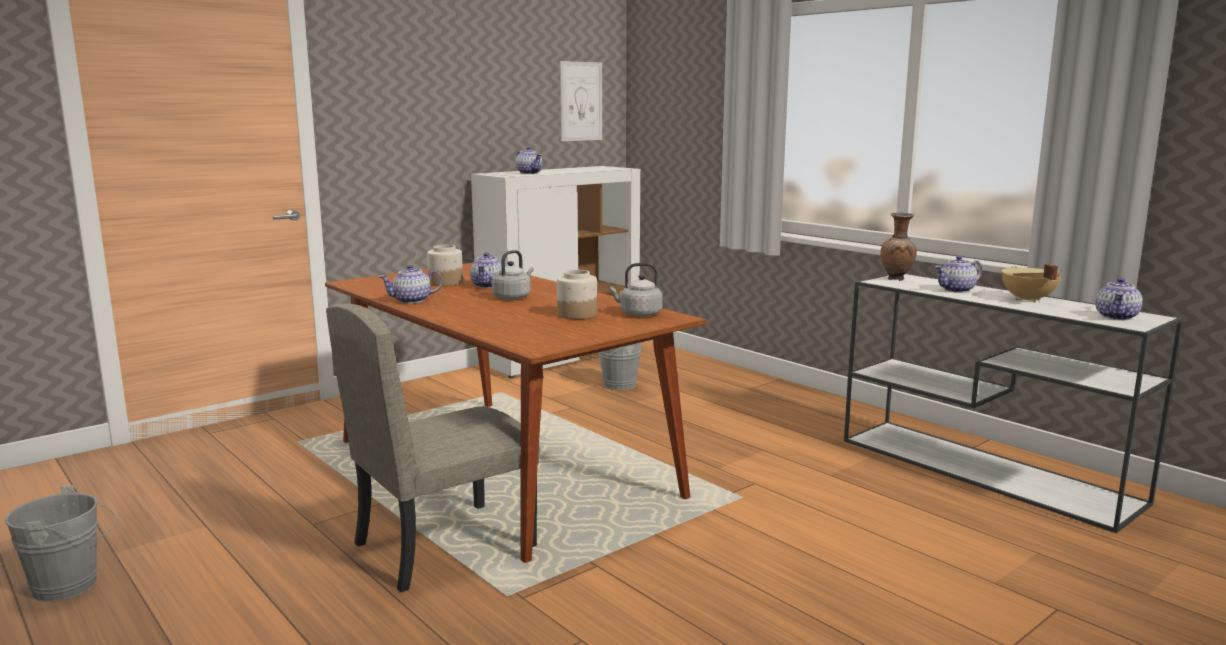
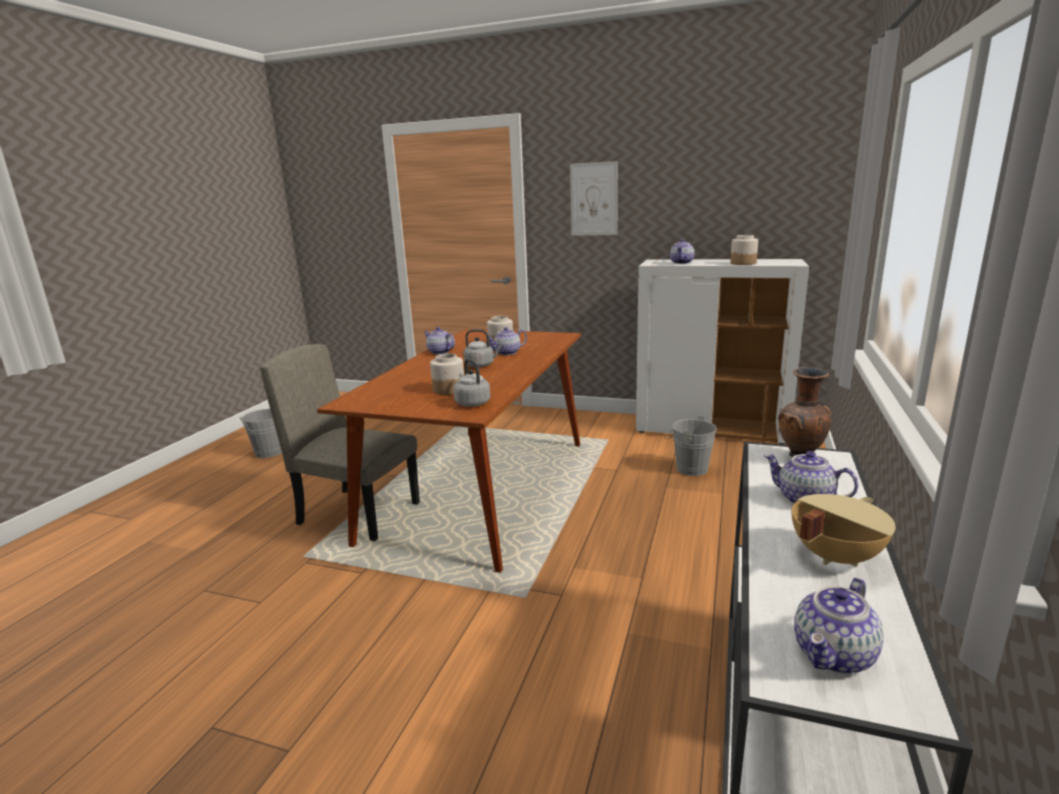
camera: 60 degrees right, 5 degrees up
picture [560,61,602,141] -> picture moved to [570,161,618,236]
teapot [1096,278,1143,320] -> teapot turned 45 degrees counterclockwise [794,578,884,674]
none -> jar [730,235,758,265]

